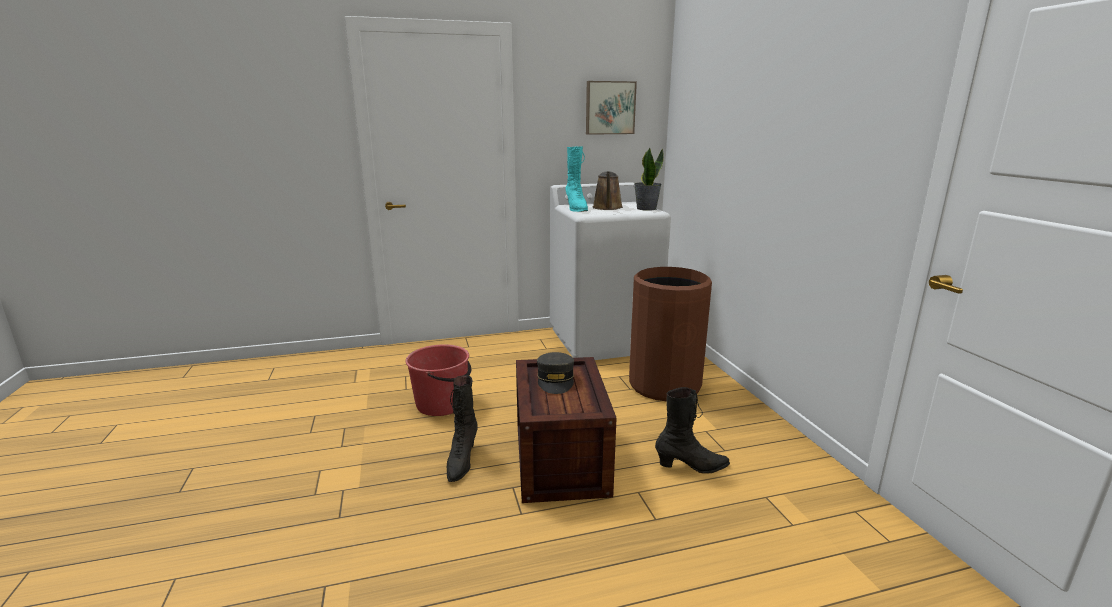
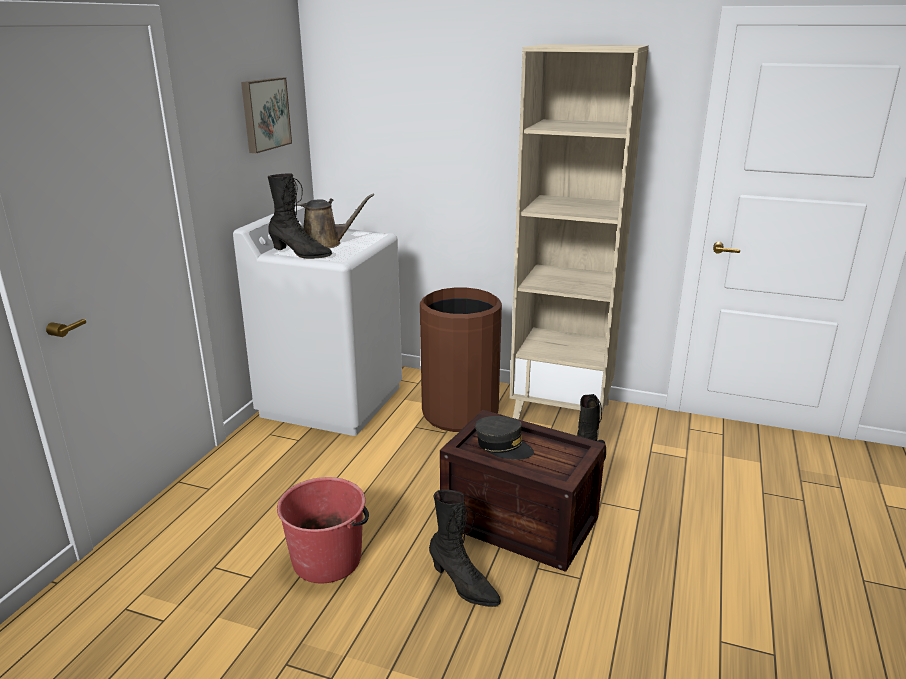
camera: 55 degrees left, 5 degrees up
turquoise boot [565,146,588,212] -> black boot [268,173,332,259]
brown watering can [592,171,623,210] -> brown watering can turned 45 degrees counterclockwise [295,194,374,248]
potted plant [634,147,663,211] -> none
none -> beige bookcase [510,44,649,436]

